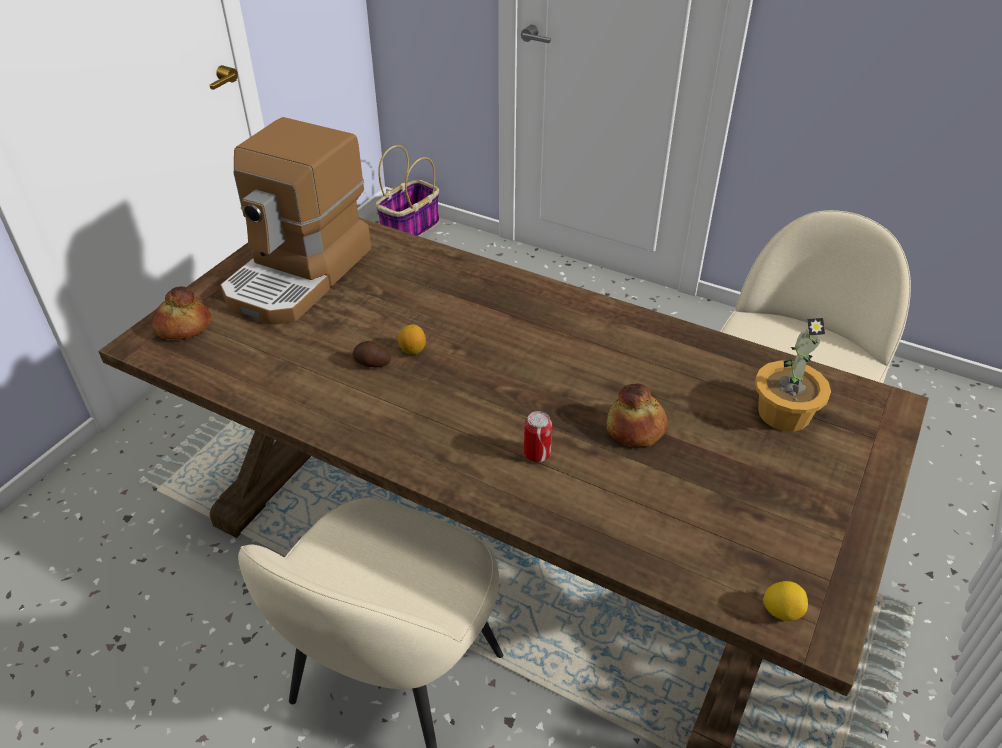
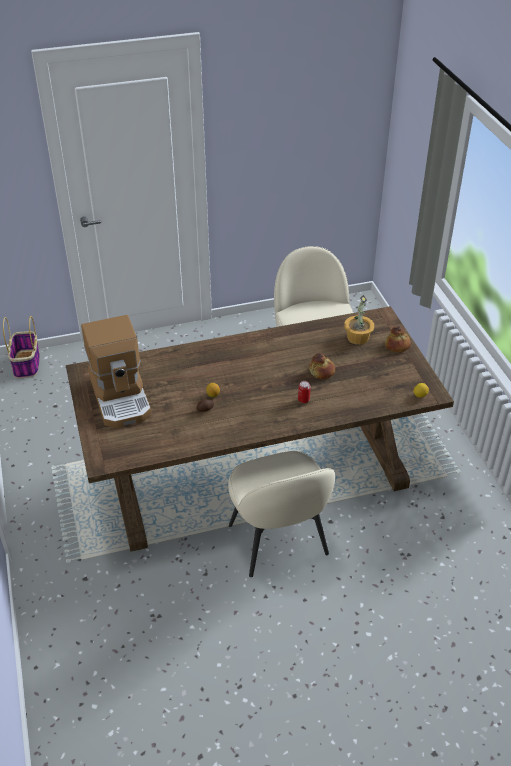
camera: 45 degrees left, 0 degrees up
bread [151,286,211,340] -> bread moved to [385,326,411,352]

